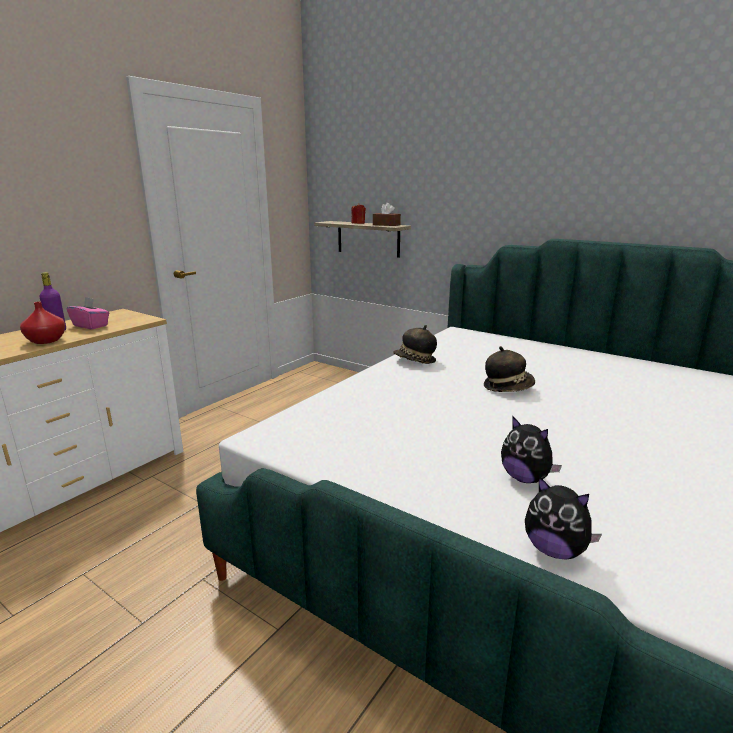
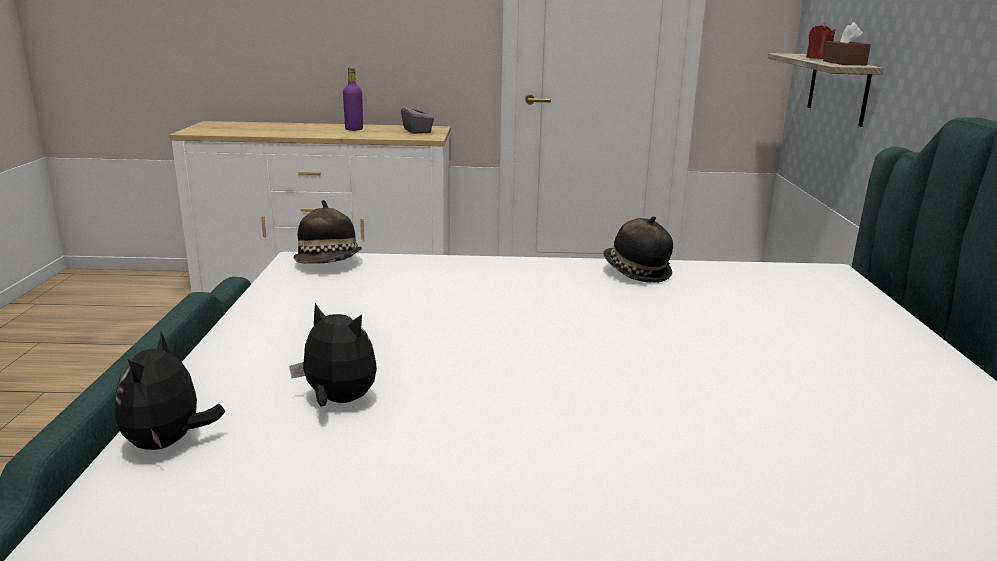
camera: 55 degrees right, 0 degrees up
red vase [20,302,65,344] -> none
pink tissue box [67,297,109,329] -> none
hat [484,346,535,392] -> hat moved to [294,200,362,264]
plush toy [501,417,562,483] -> plush toy turned 105 degrees clockwise [289,303,377,407]
none -> grey tissue box [401,100,434,134]

